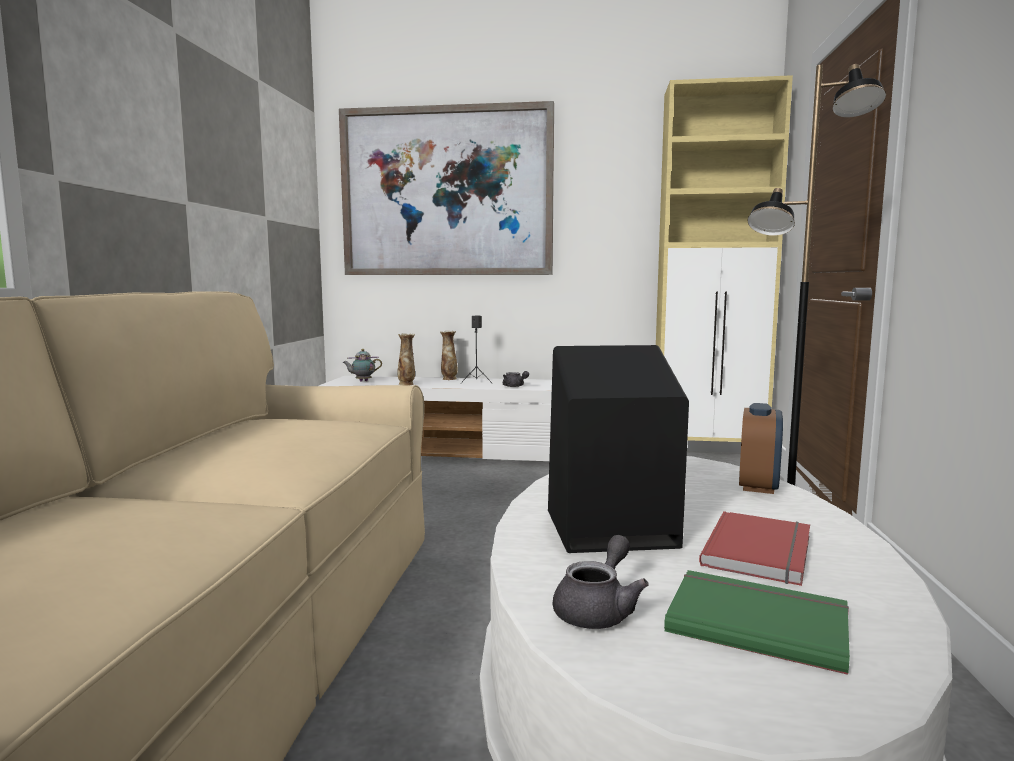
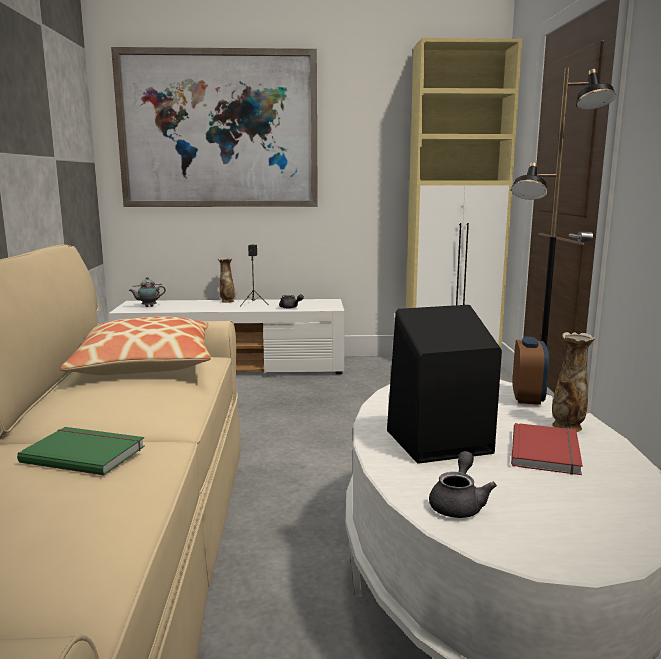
camera: 10 degrees left, 5 degrees up
vase [397,333,415,385] -> vase moved to [552,332,595,432]
green book [664,570,850,675] -> green book moved to [17,427,145,476]
none -> pillow [60,316,211,375]

